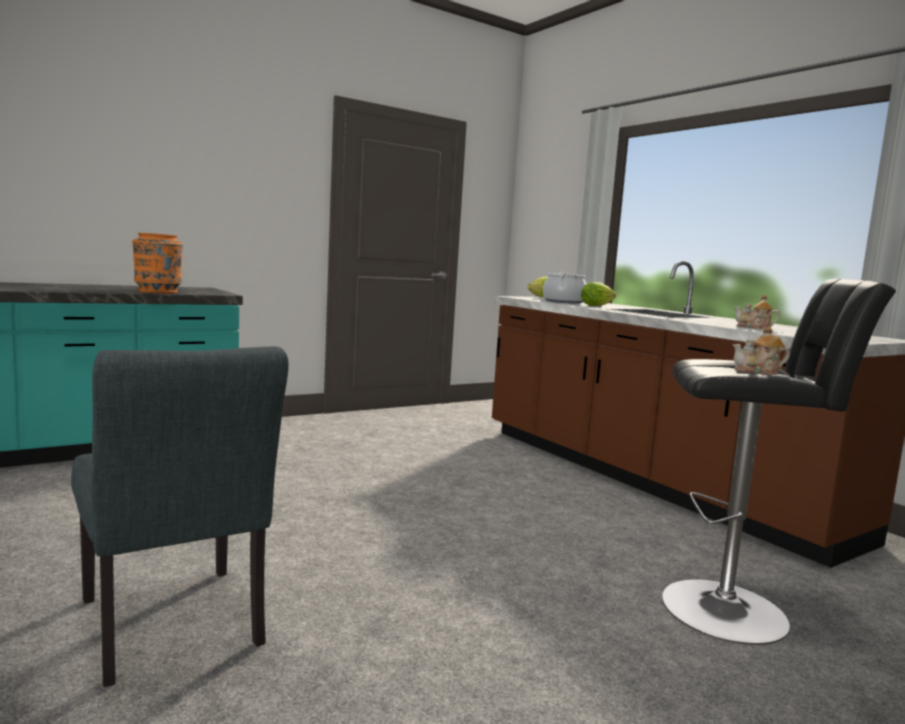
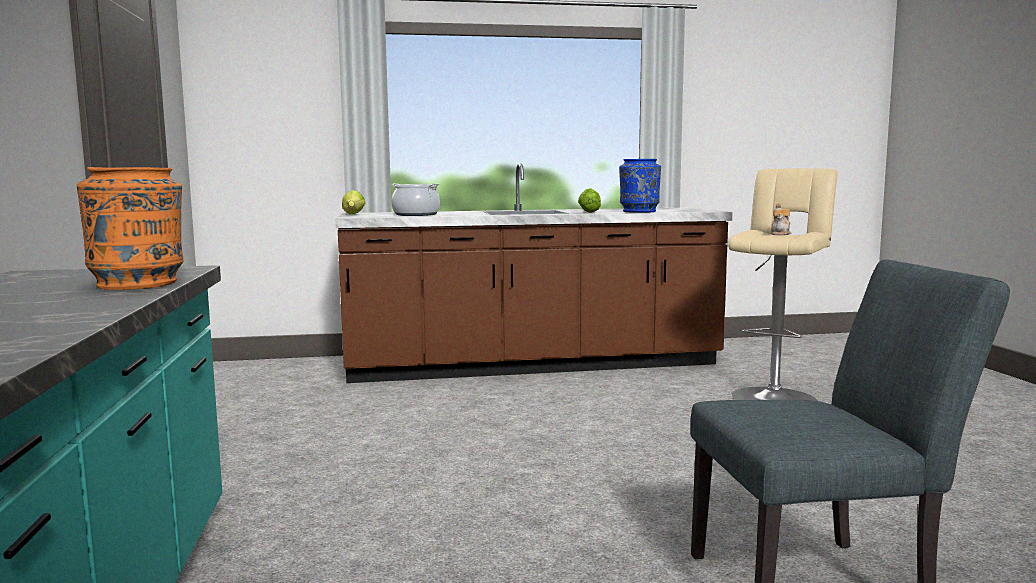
camera: 65 degrees left, 0 degrees up
lettuce [581,282,616,306] -> lettuce moved to [578,188,601,213]
black stool [662,279,896,645] -> beige stool [728,168,837,401]
teapot [734,295,781,329] -> blue vase [619,159,661,213]

